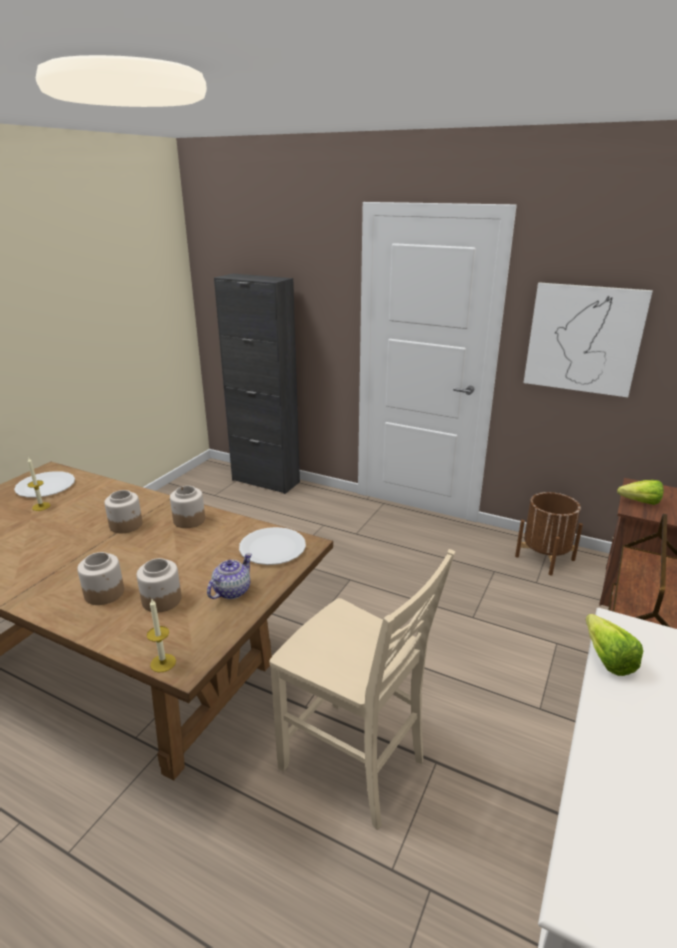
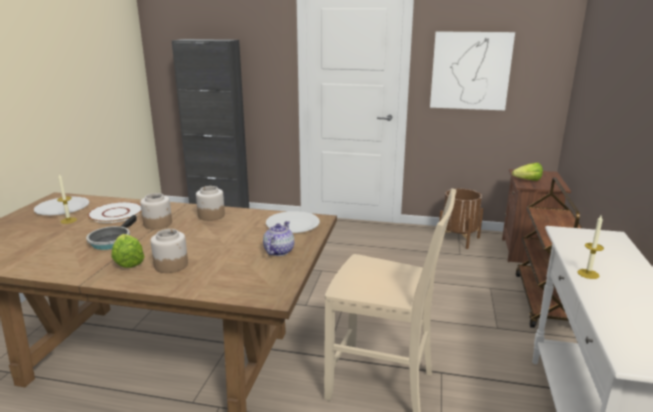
camera: 15 degrees left, 5 degrees down
jar [137,558,182,612] -> none
candle [147,599,176,673] -> candle moved to [578,215,604,279]
lettuce [586,614,643,676] -> lettuce moved to [111,234,144,268]
none -> frying pan [86,215,137,250]
none -> white plate [88,202,141,223]

